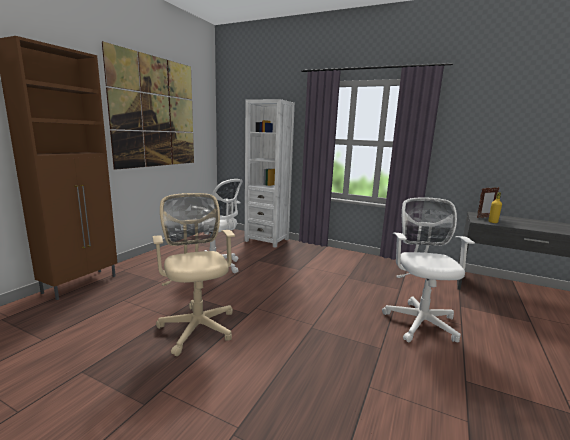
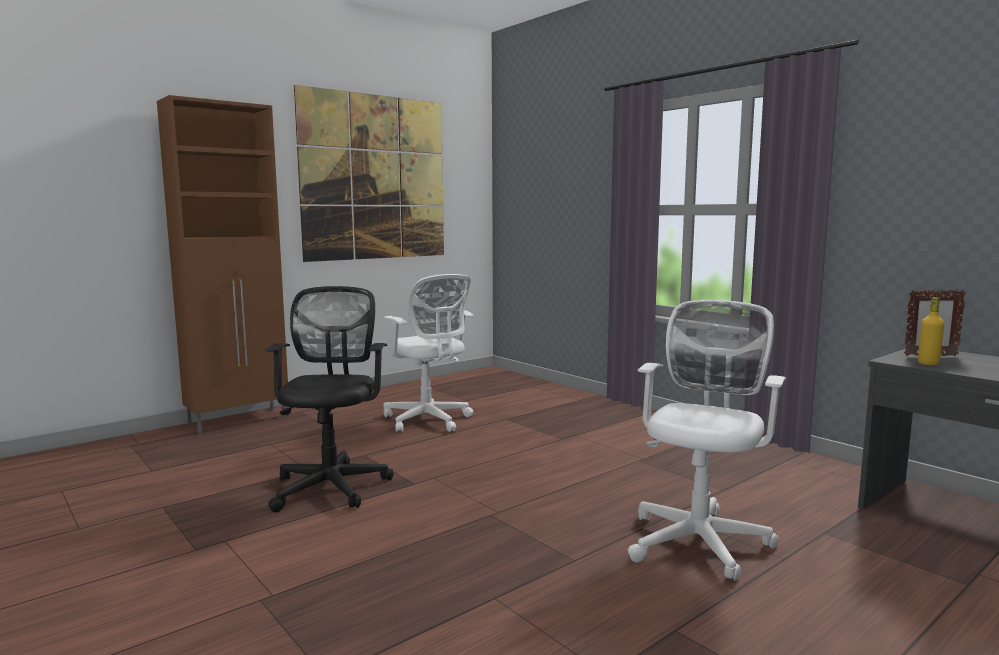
camera: 25 degrees right, 5 degrees down
beige office chair [152,193,235,356] -> black office chair [265,286,394,512]
white bookcase [245,99,295,248] -> none

